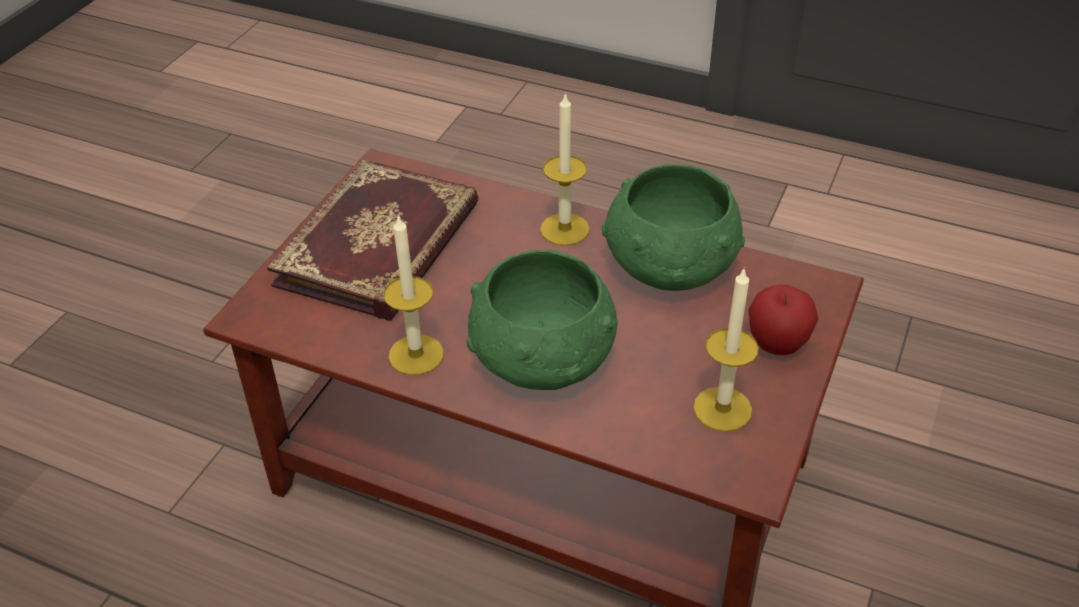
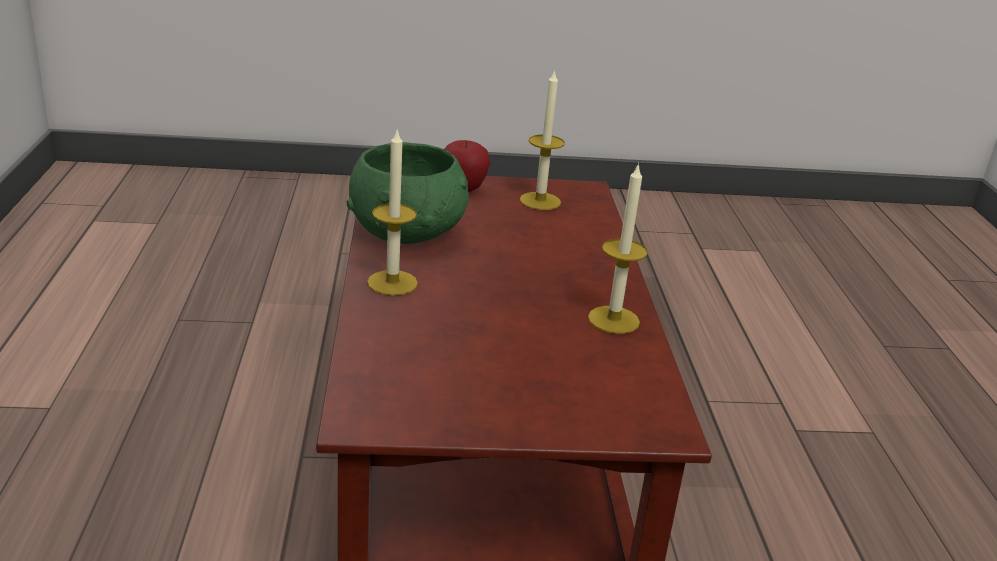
camera: 120 degrees left, 15 degrees down
book [267,159,479,321] -> none
green bowl [466,250,617,390] -> none

